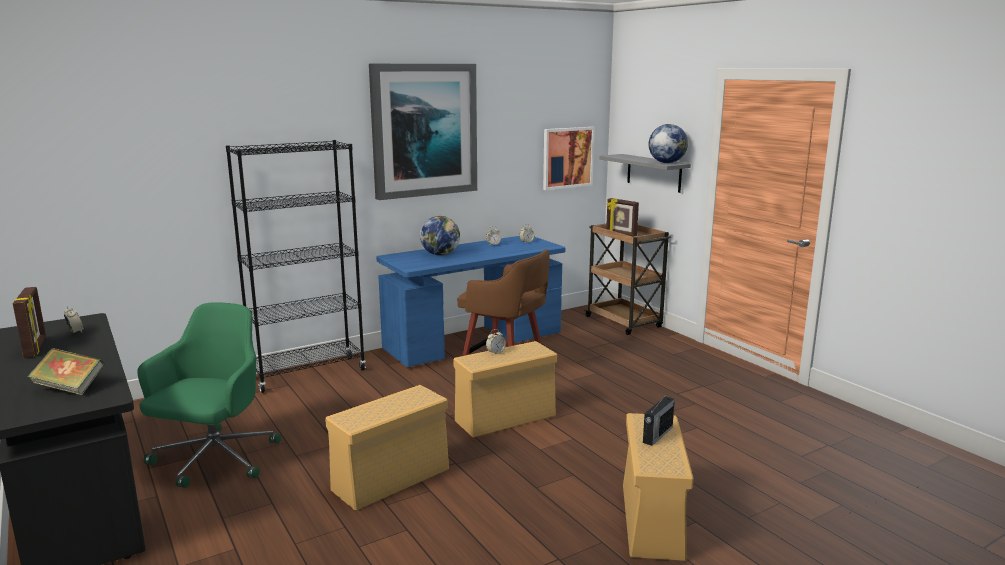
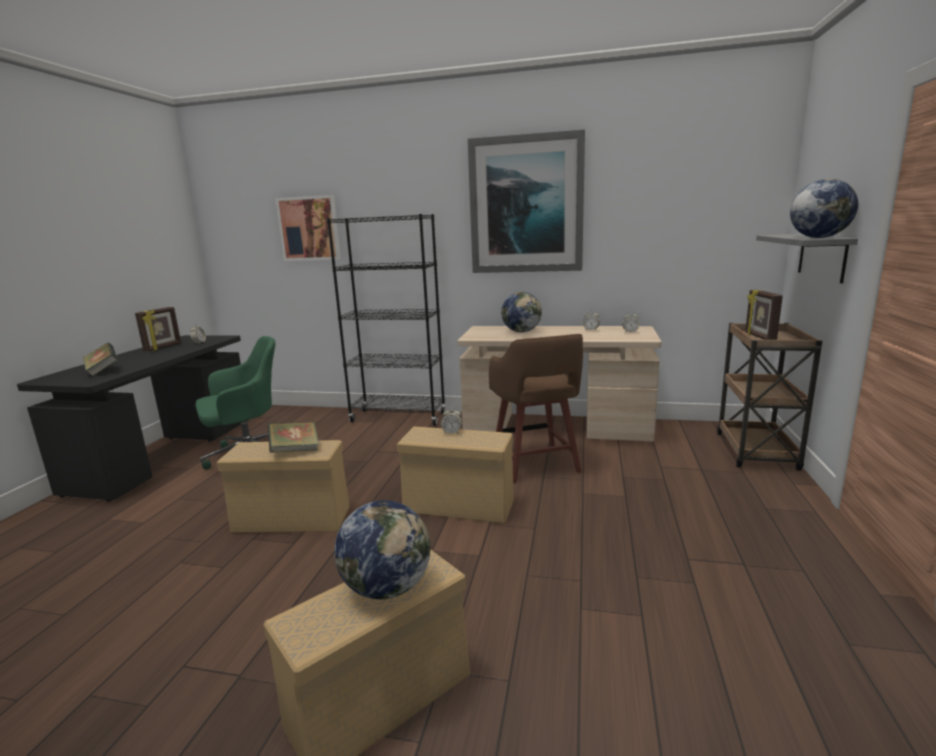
camera: 45 degrees right, 0 degrees up
blue desk [376,236,565,367] -> beige desk [458,326,661,441]
picture [543,127,595,190] -> picture moved to [275,195,341,261]
radio [643,392,675,446] -> globe [334,500,431,599]
none -> book [268,422,319,452]

